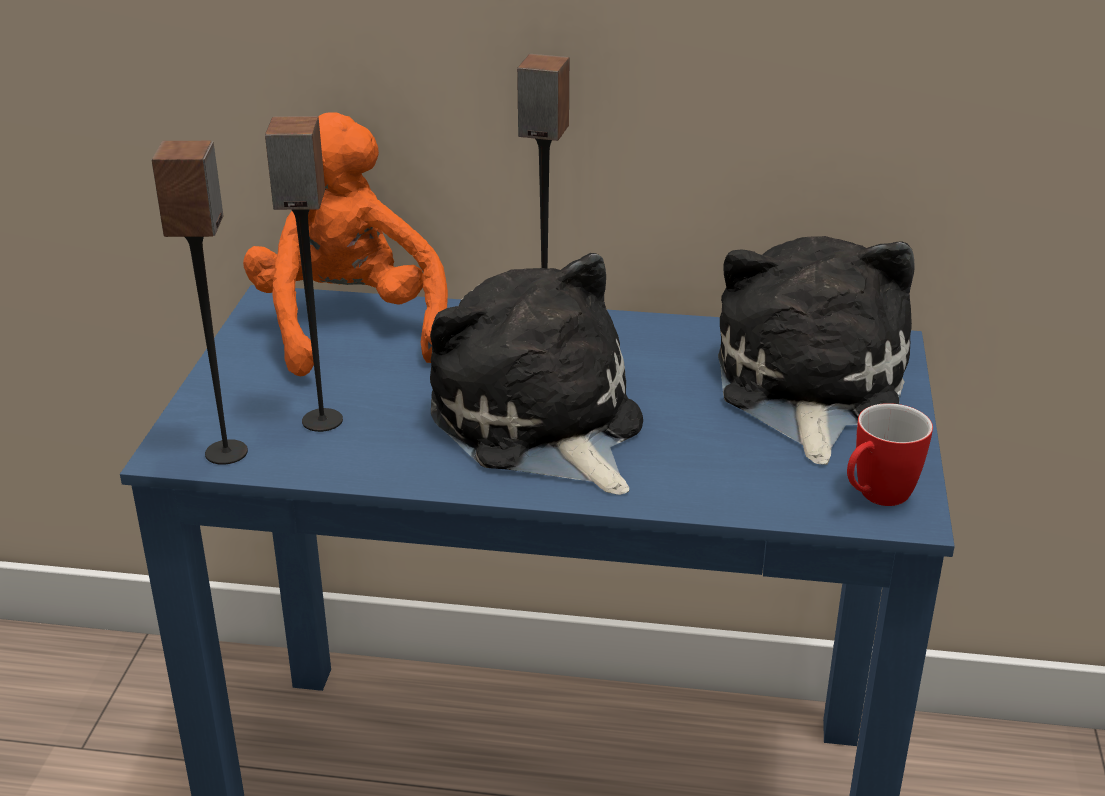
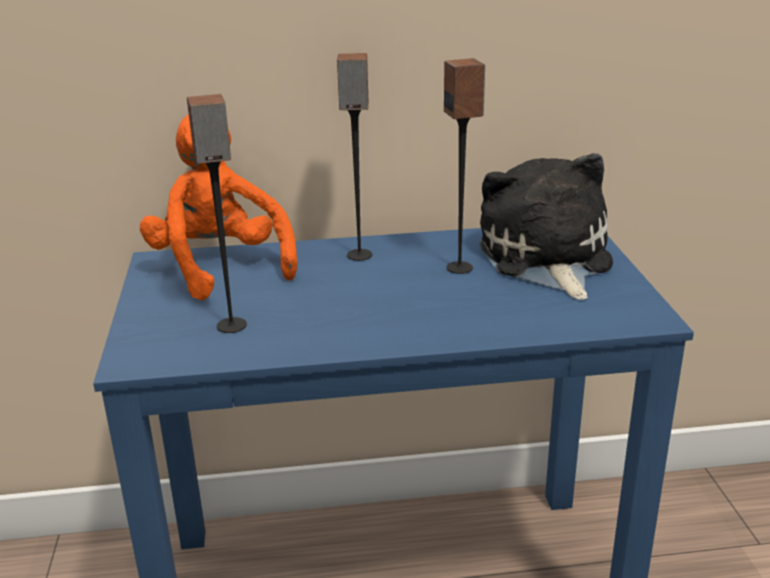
camera: 15 degrees left, 5 degrees down
speaker [152,141,248,465] -> speaker moved to [444,58,485,274]
plush toy [430,253,643,495] -> none
mug [847,403,933,506] -> none

